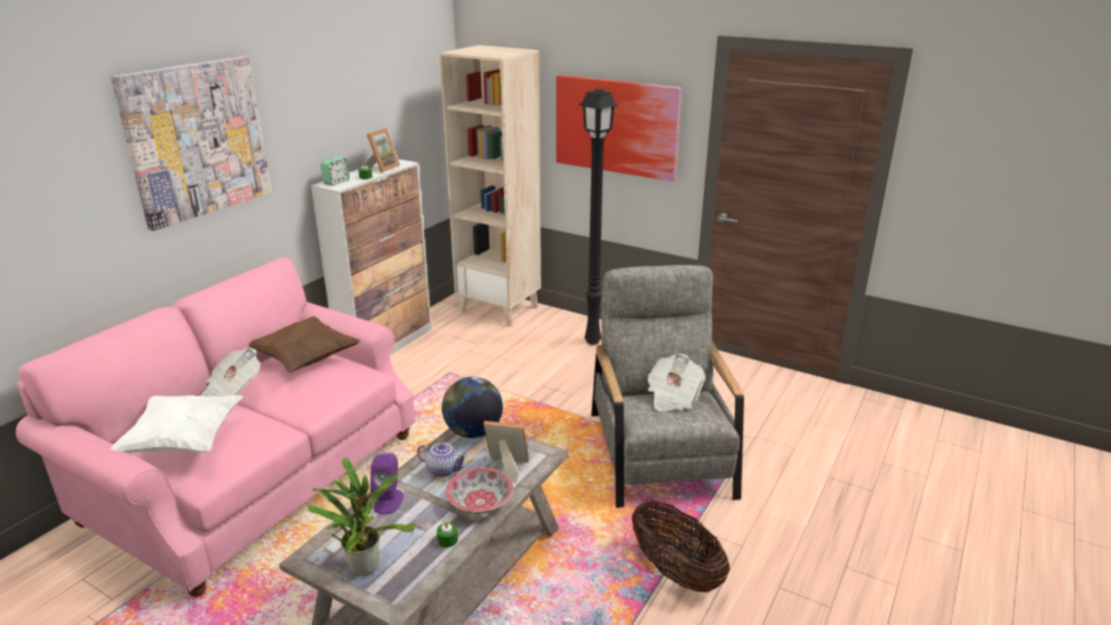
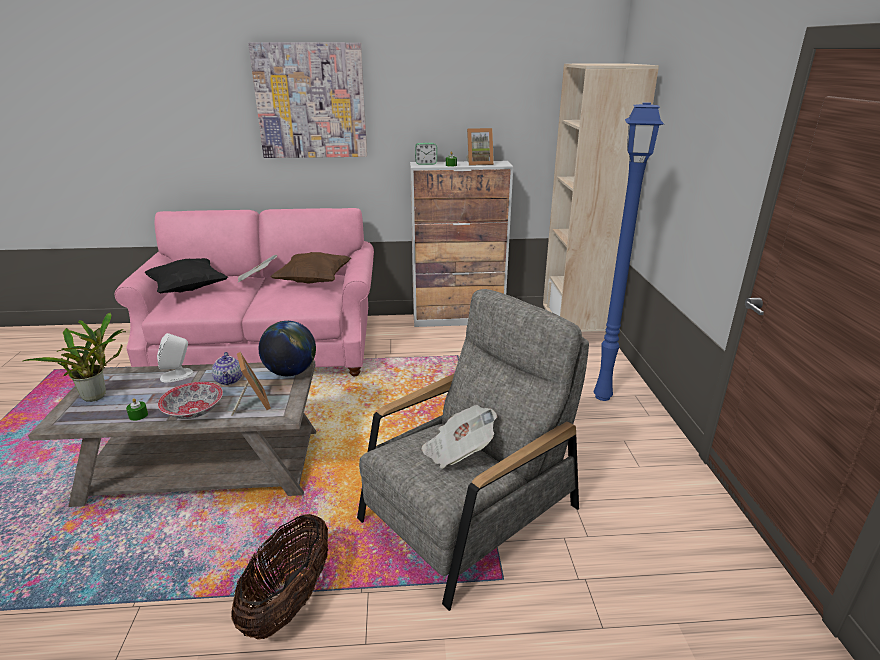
camera: 55 degrees right, 0 degrees up
white pillow [110,395,243,453] -> black pillow [145,258,228,294]
purple speaker [370,453,404,515] -> white speaker [157,333,193,383]
picture [556,75,682,181] -> none
black floor lamp [578,89,618,345] -> blue floor lamp [594,102,664,401]

